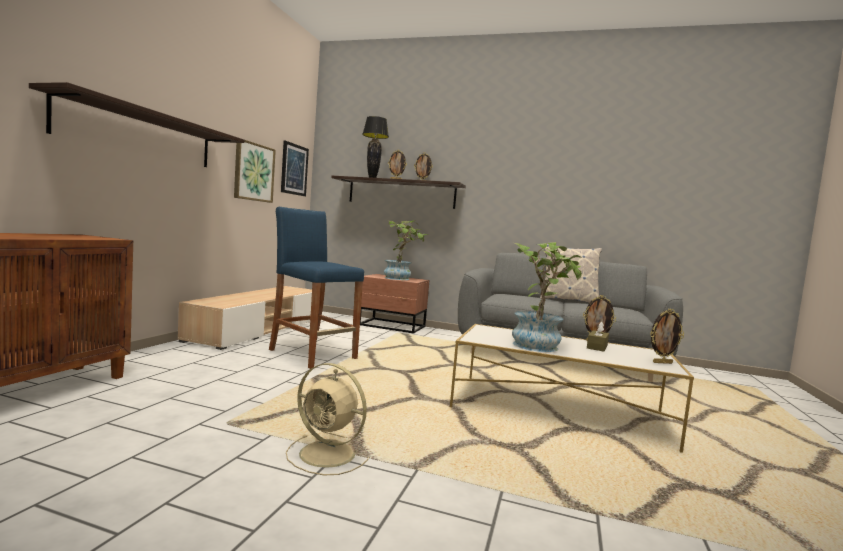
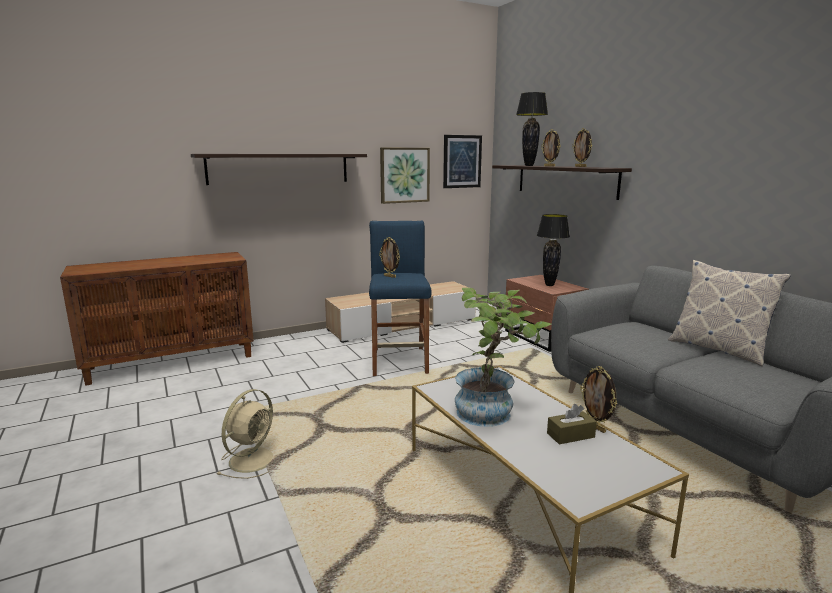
camera: 45 degrees right, 10 degrees up
beige fan [286,363,369,475] -> beige fan turned 135 degrees counterclockwise [216,389,273,479]
potted plant [384,220,427,280] -> black table lamp [537,214,570,286]
picture frame [650,309,684,364] -> picture frame moved to [379,237,400,278]

